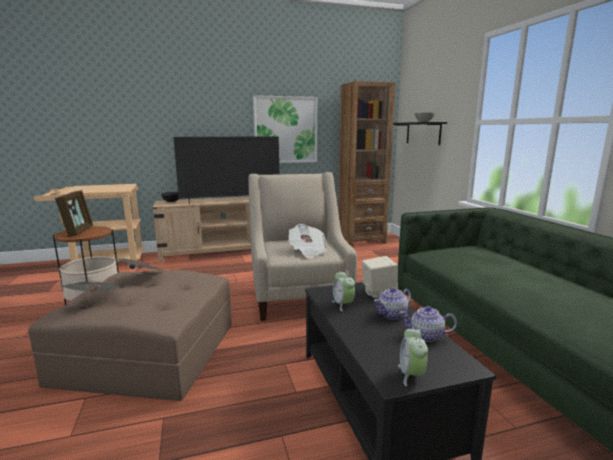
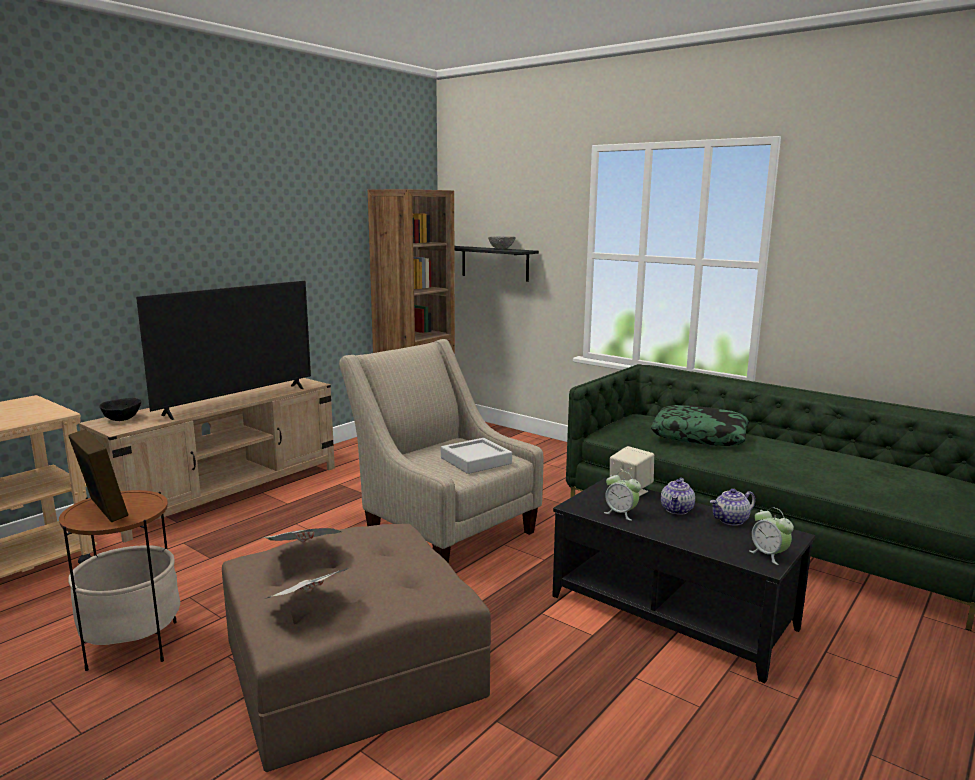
camera: 35 degrees left, 0 degrees up
picture [253,95,318,163] -> none
newspaper [288,224,327,258] -> grey tray [441,438,512,474]
none -> pillow [651,405,749,446]

